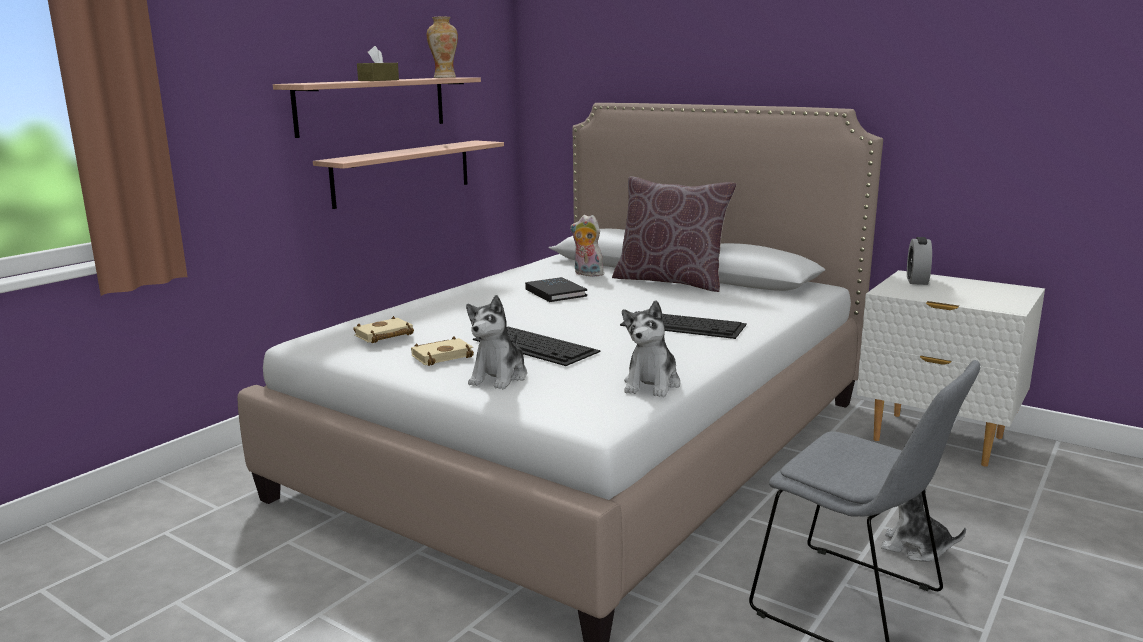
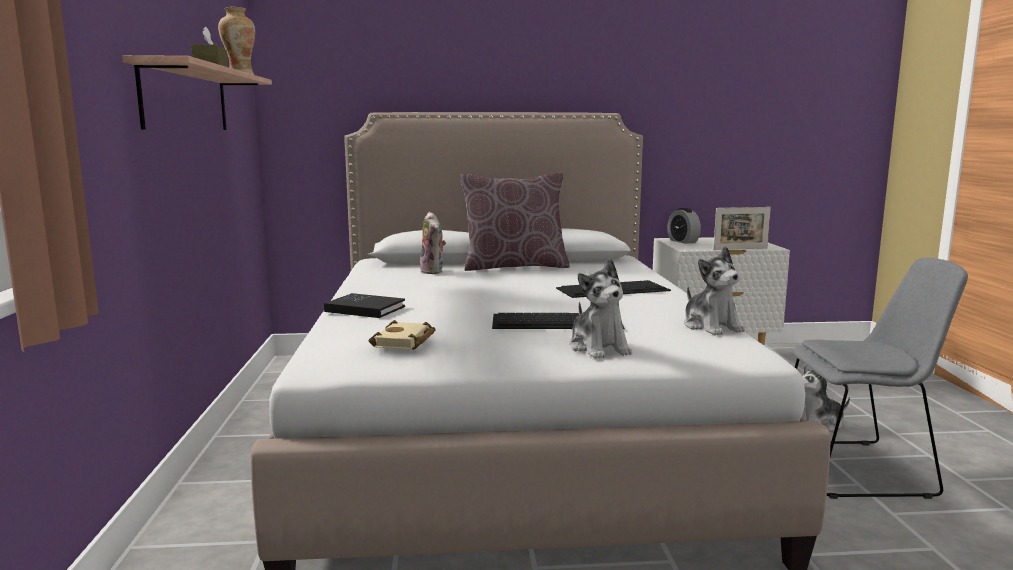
camera: 40 degrees left, 5 degrees down
shelf [313,140,504,209] -> none
beige book [411,337,474,366] -> none
black book [525,277,587,302] -> black book moved to [324,293,405,318]
plush toy [571,215,604,277] -> plush toy turned 105 degrees counterclockwise [420,212,446,274]
none -> picture frame [713,207,771,250]

